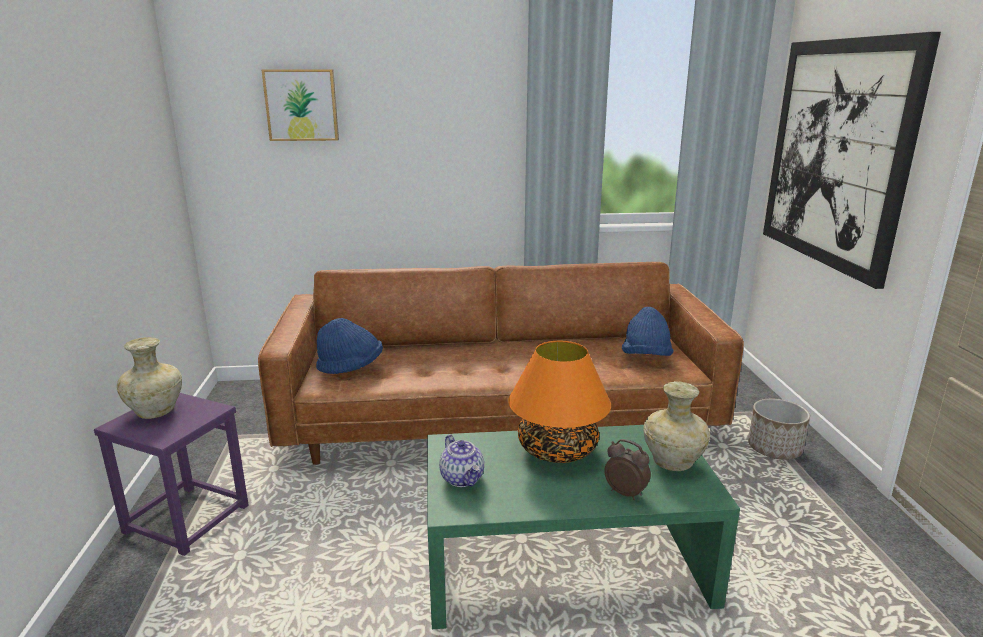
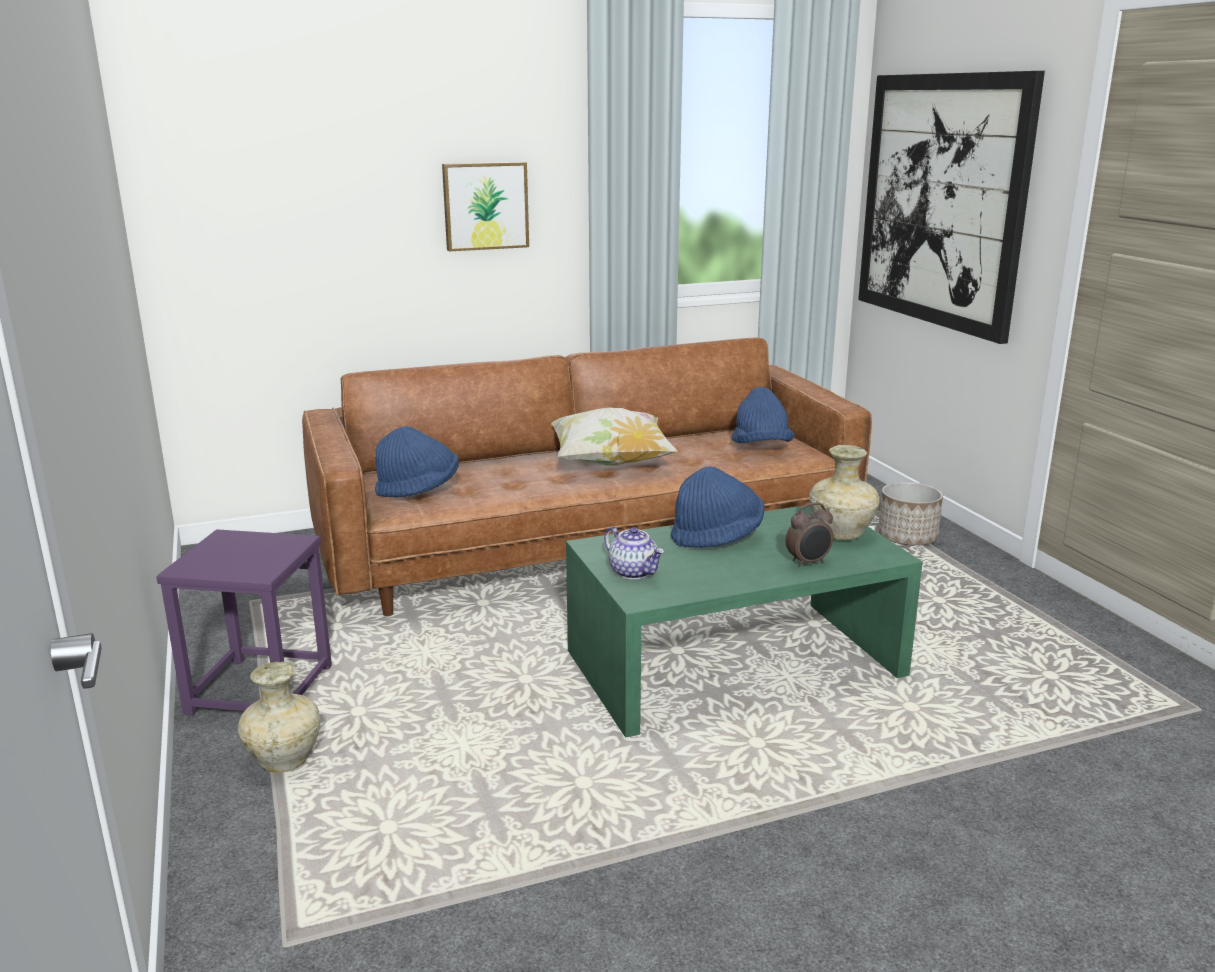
camera: 15 degrees left, 0 degrees up
beige vase [117,337,182,419] -> beige vase moved to [238,662,320,773]
picture [261,69,339,141] -> picture moved to [442,162,529,251]
orange table lamp [508,341,611,463] -> blue hat [671,466,764,548]
alarm clock [604,439,651,500] -> alarm clock turned 135 degrees clockwise [786,502,833,567]
none -> pillow [551,407,678,466]

